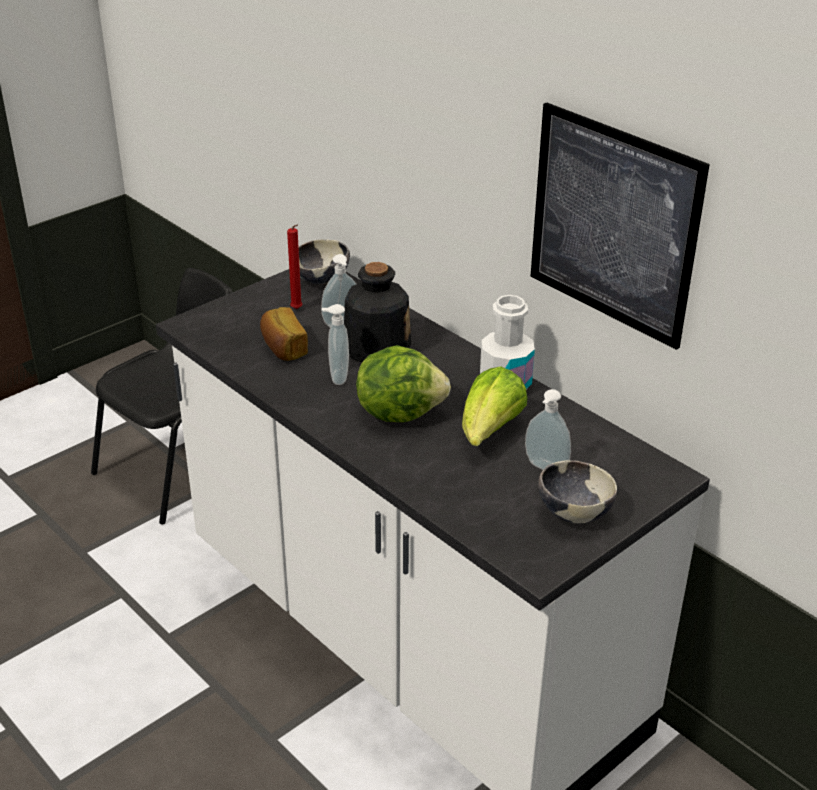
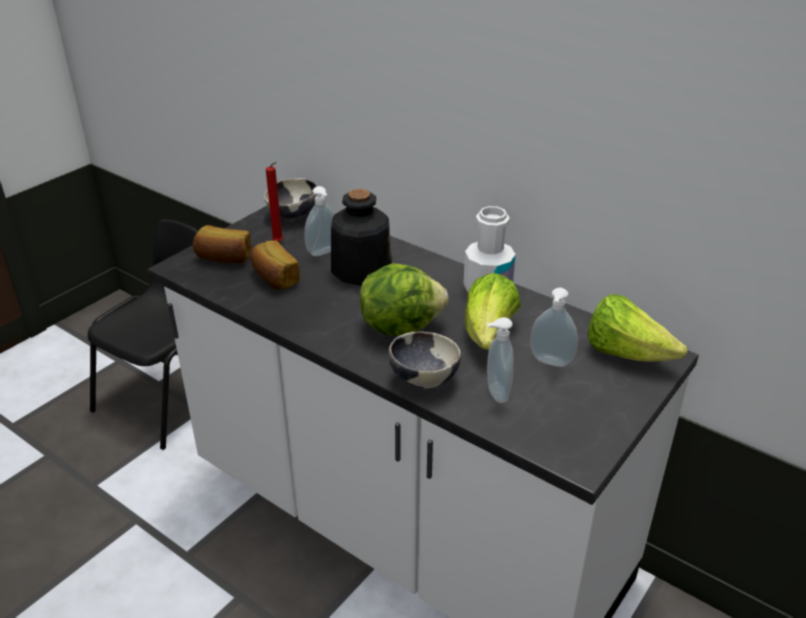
camera: 10 degrees left, 0 degrees up
soap dispenser [322,304,349,385] -> soap dispenser moved to [487,317,514,403]
picture [531,103,710,350] -> none
bowl [538,460,617,523] -> bowl moved to [388,331,461,389]
none -> bread [193,225,251,264]
none -> lettuce [588,294,688,362]

